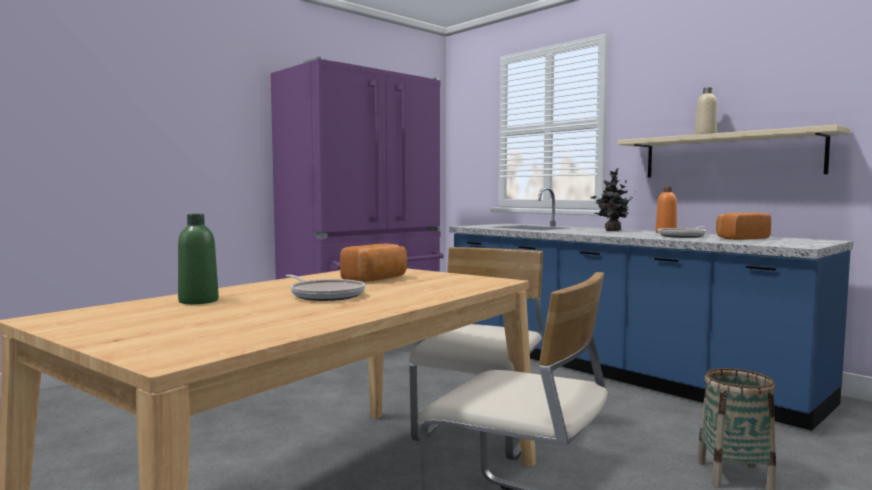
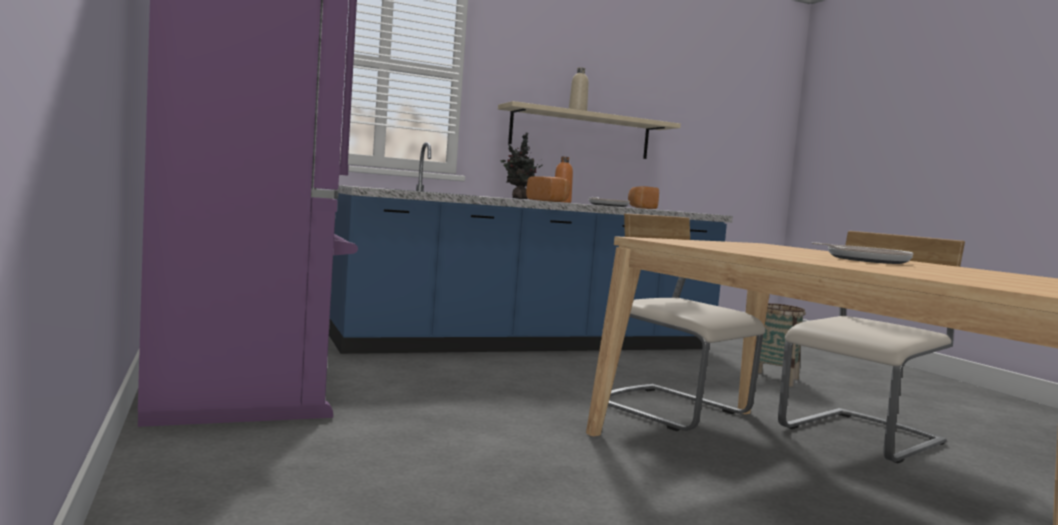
camera: 70 degrees left, 0 degrees up
green bottle [178,214,219,304] -> none
bread [340,244,407,282] -> bread moved to [526,176,570,202]

